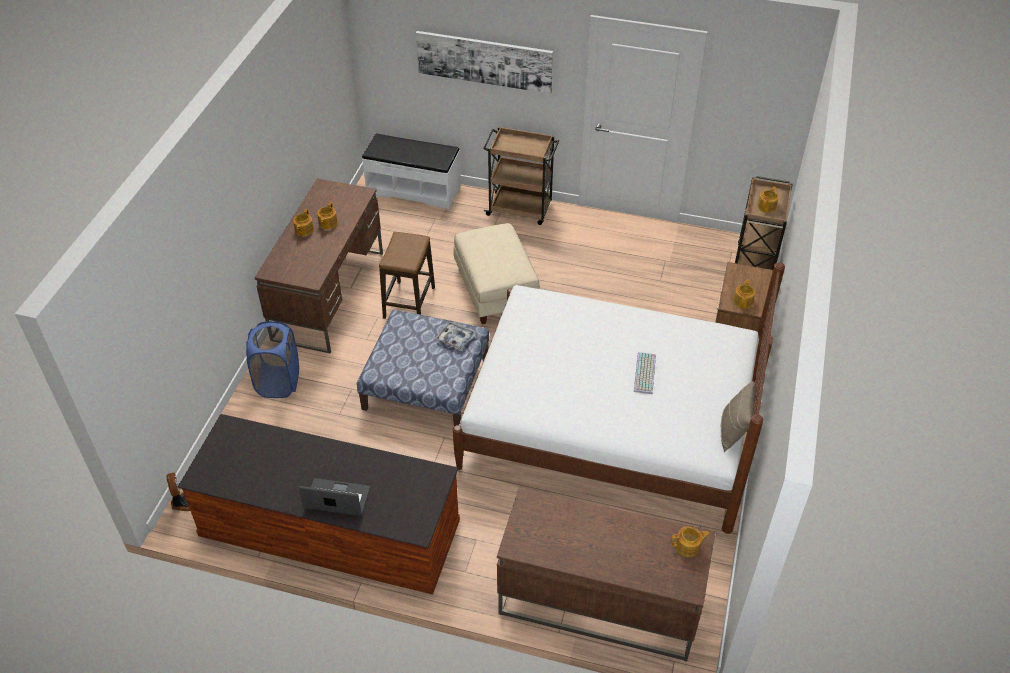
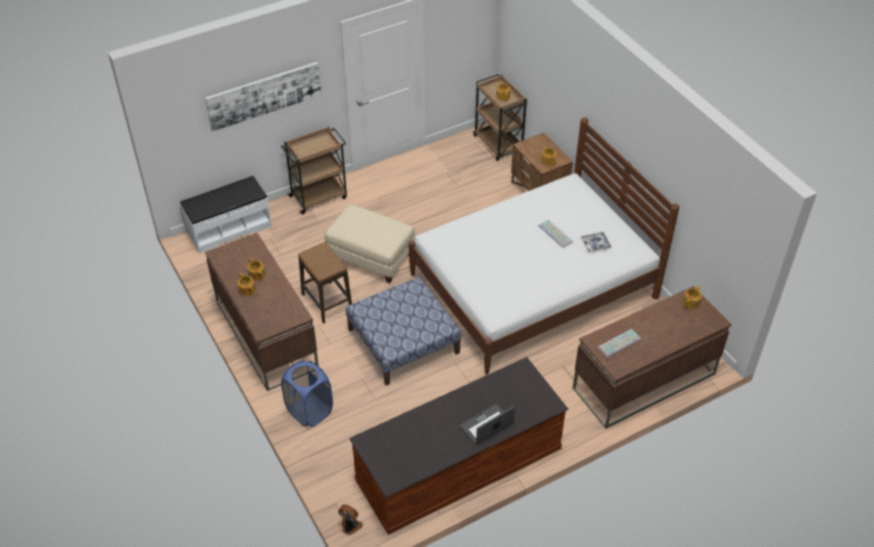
camera: 45 degrees left, 0 degrees up
tray [435,322,476,350] -> tray moved to [581,232,612,252]
beige pillow [721,381,755,452] -> none
none -> keyboard [598,329,641,358]

